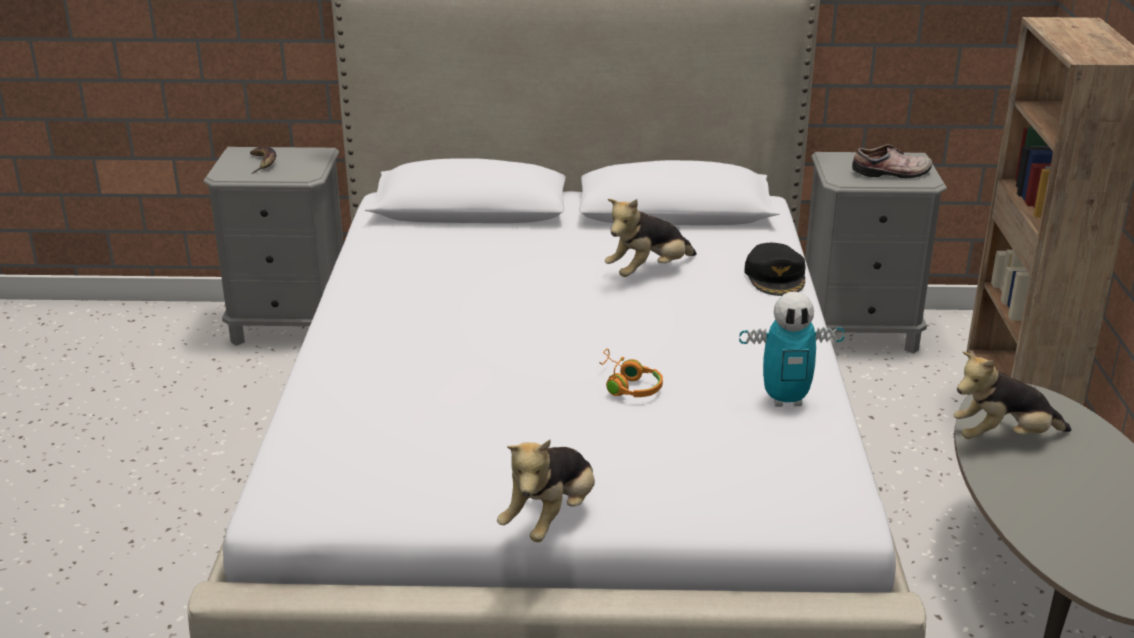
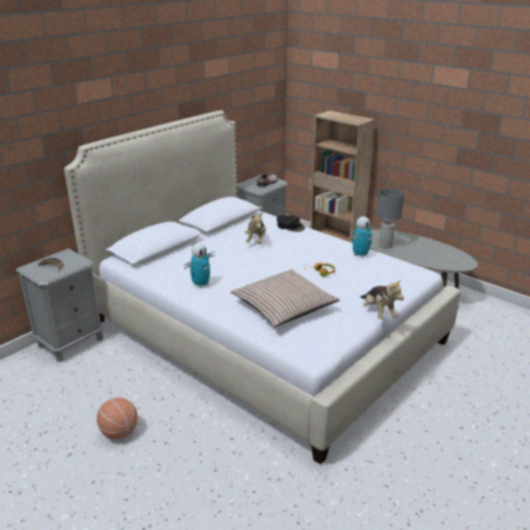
camera: 50 degrees left, 0 degrees up
plush toy [954,351,1071,439] -> grey table lamp [376,188,404,249]
none -> basketball [97,397,138,439]
none -> toy robot [184,243,215,288]
none -> pillow [231,270,340,327]

